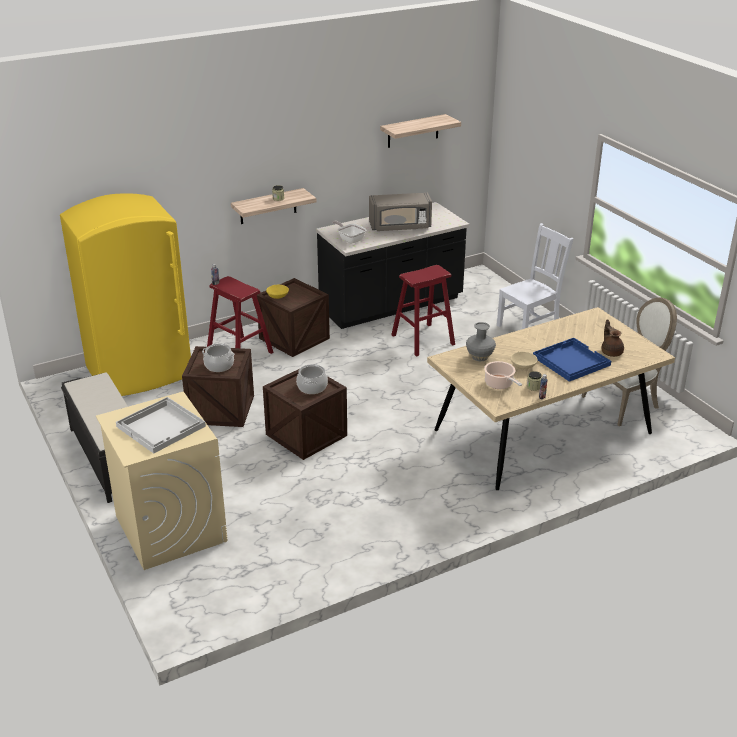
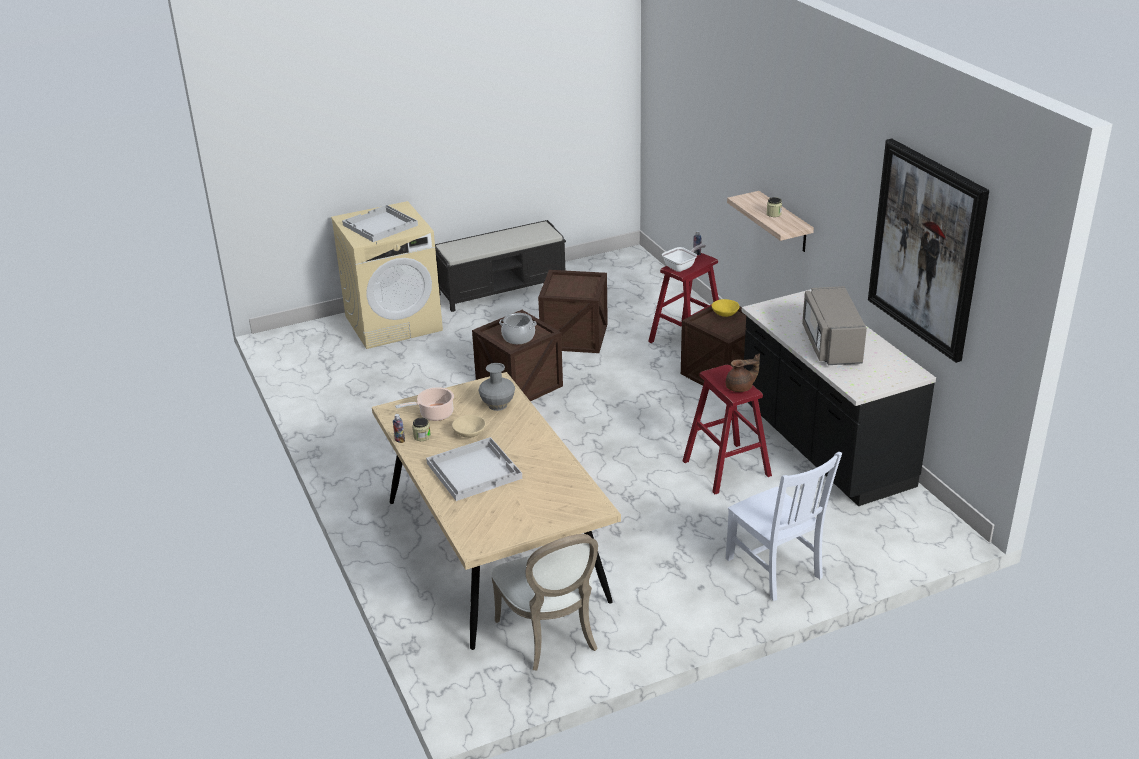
camera: 95 degrees right, 0 degrees up
yellow fridge [60,193,191,396] -> none
cooking pot [202,343,234,372] -> none
frying pan [332,221,366,244] -> frying pan moved to [662,244,706,272]
shelf [380,114,461,148] -> picture [868,139,989,363]
blue tray [533,338,611,382] -> white tray [426,437,522,501]
brown teapot [601,319,624,357] -> brown teapot moved to [726,354,760,392]

